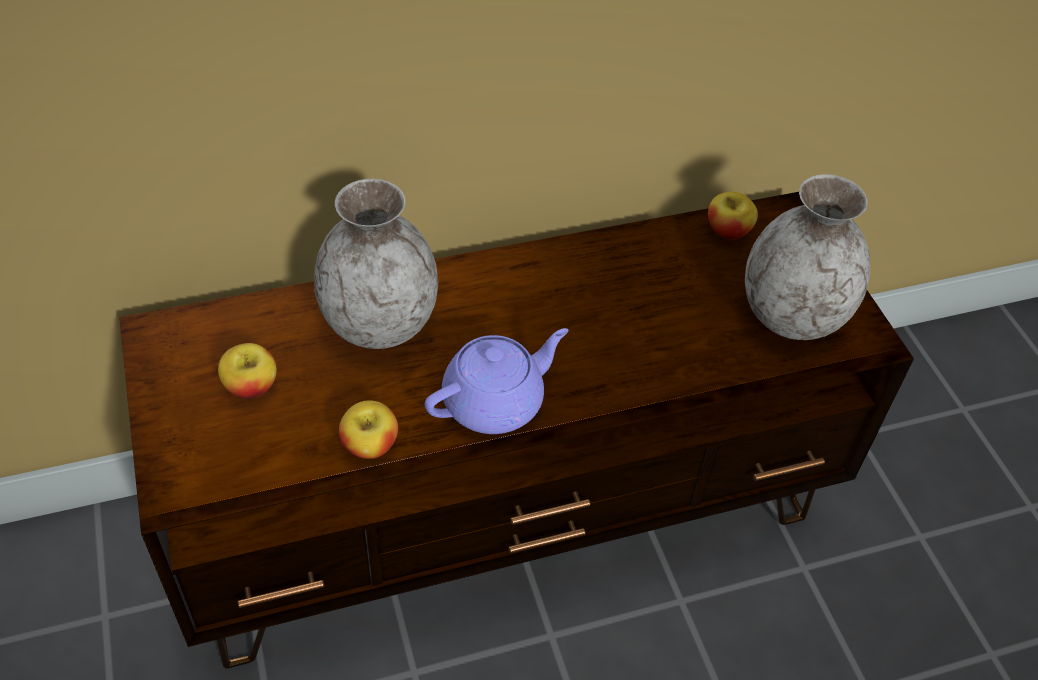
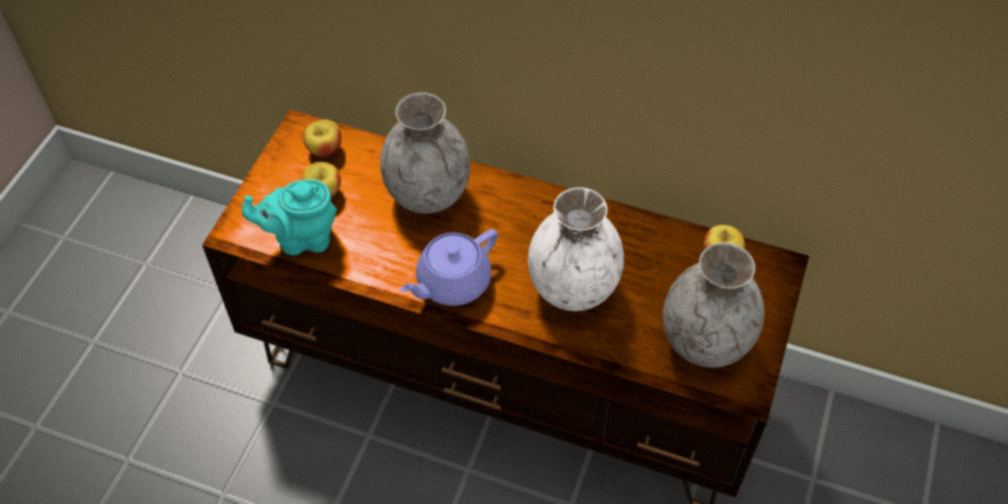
camera: 40 degrees right, 5 degrees up
apple [339,400,398,459] -> apple moved to [303,120,341,157]
purple teapot [425,328,568,434] -> purple teapot turned 135 degrees clockwise [400,229,498,306]
none -> turquoise teapot [242,179,337,255]
none -> white vase [528,187,624,311]

